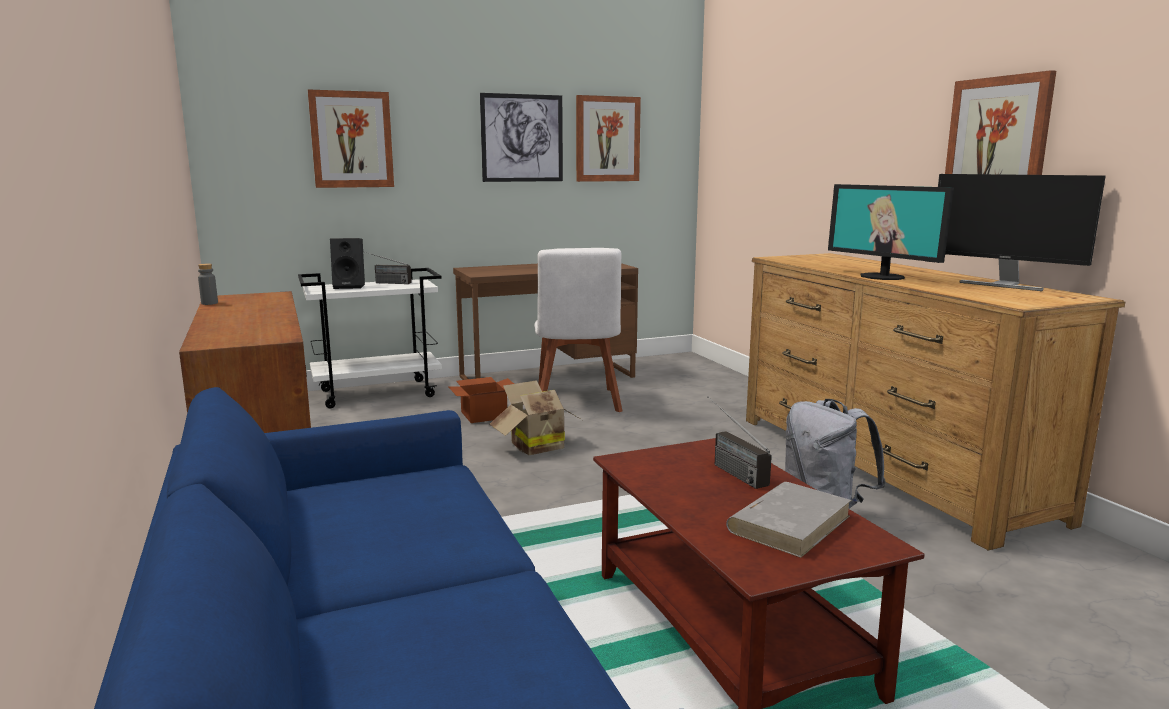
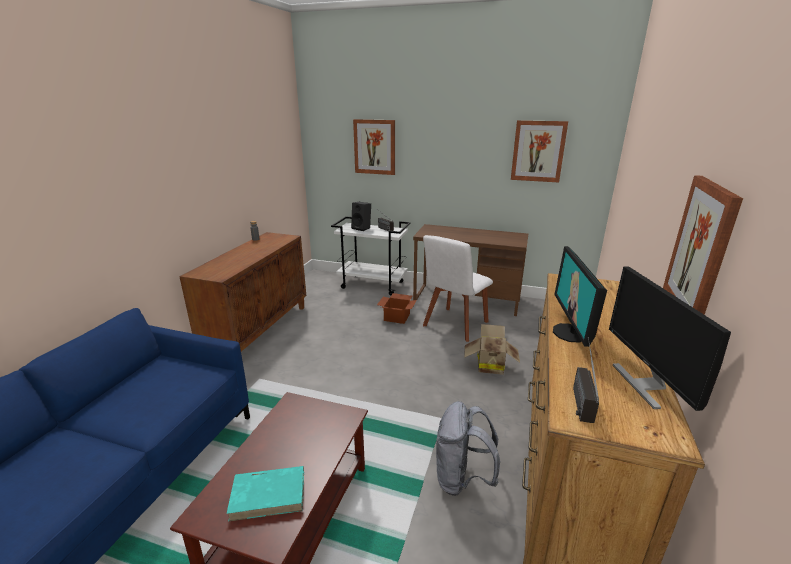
camera: 40 degrees right, 10 degrees up
picture [480,93,563,182] -> none
cardboard box [489,380,582,455] -> cardboard box moved to [464,324,520,375]
radio [707,396,772,489] -> radio moved to [573,337,599,423]
grey book [726,482,852,558] -> turquoise book [226,466,304,522]

